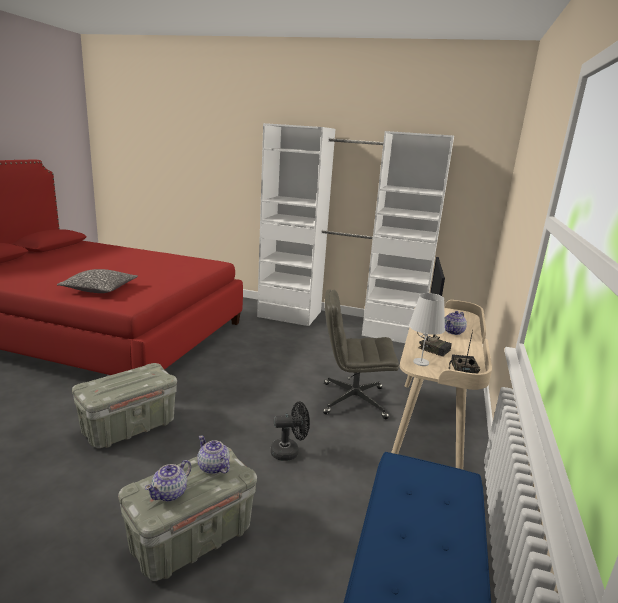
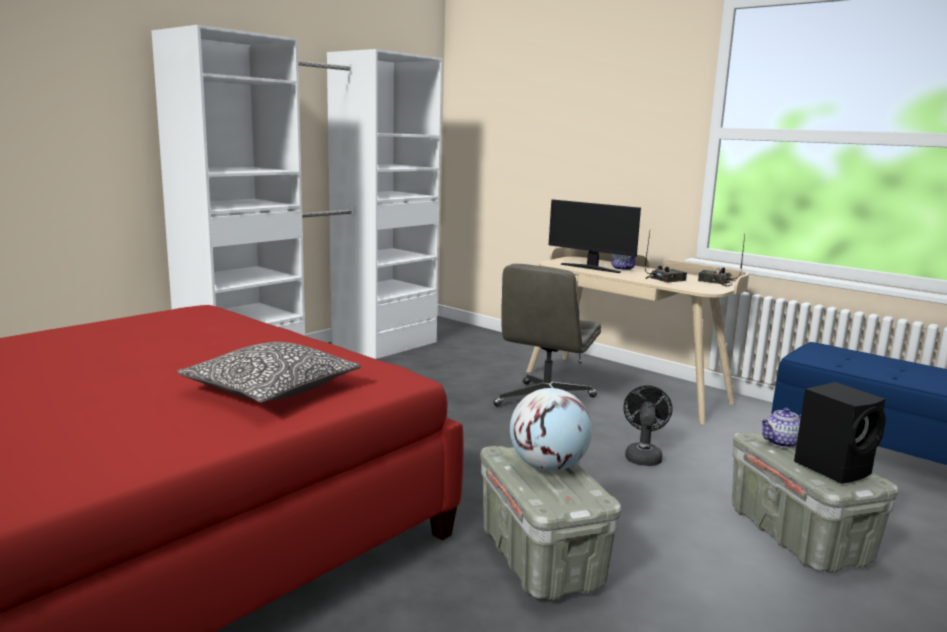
camera: 65 degrees left, 5 degrees down
teapot [145,460,191,502] -> black speaker [794,382,886,484]
white table lamp [409,293,445,366] -> none
none -> globe [510,388,592,471]

